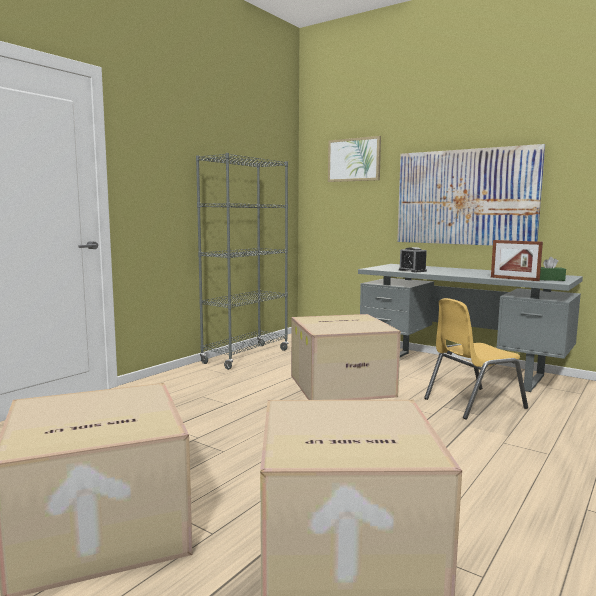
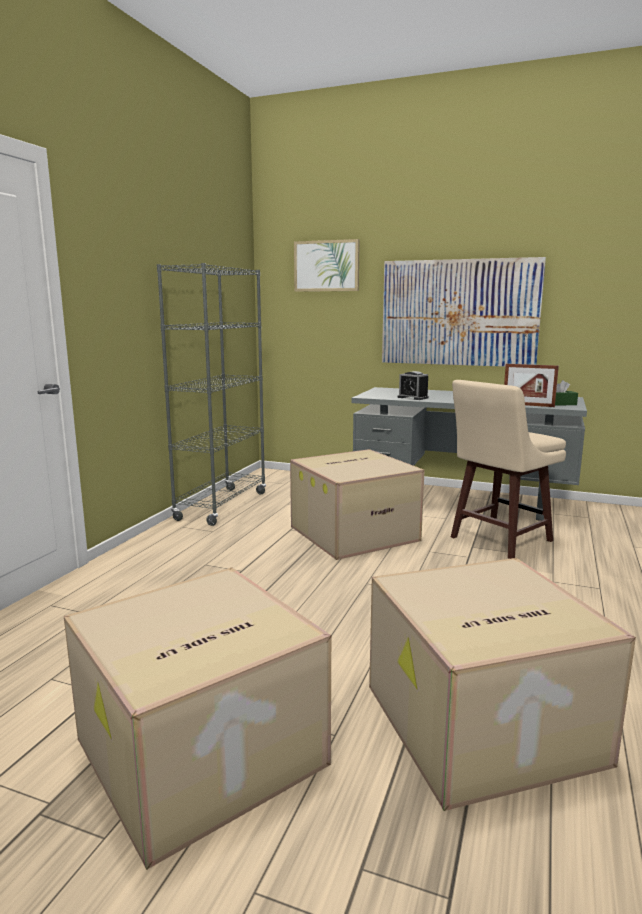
camera: 15 degrees left, 5 degrees up
yellow chair [424,298,528,420] -> beige stool [451,380,566,559]

